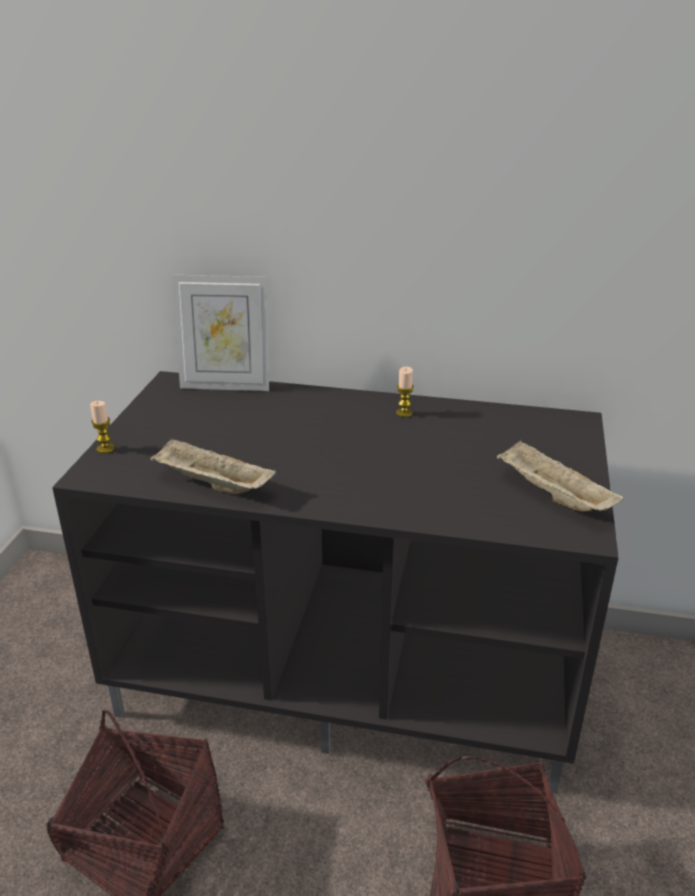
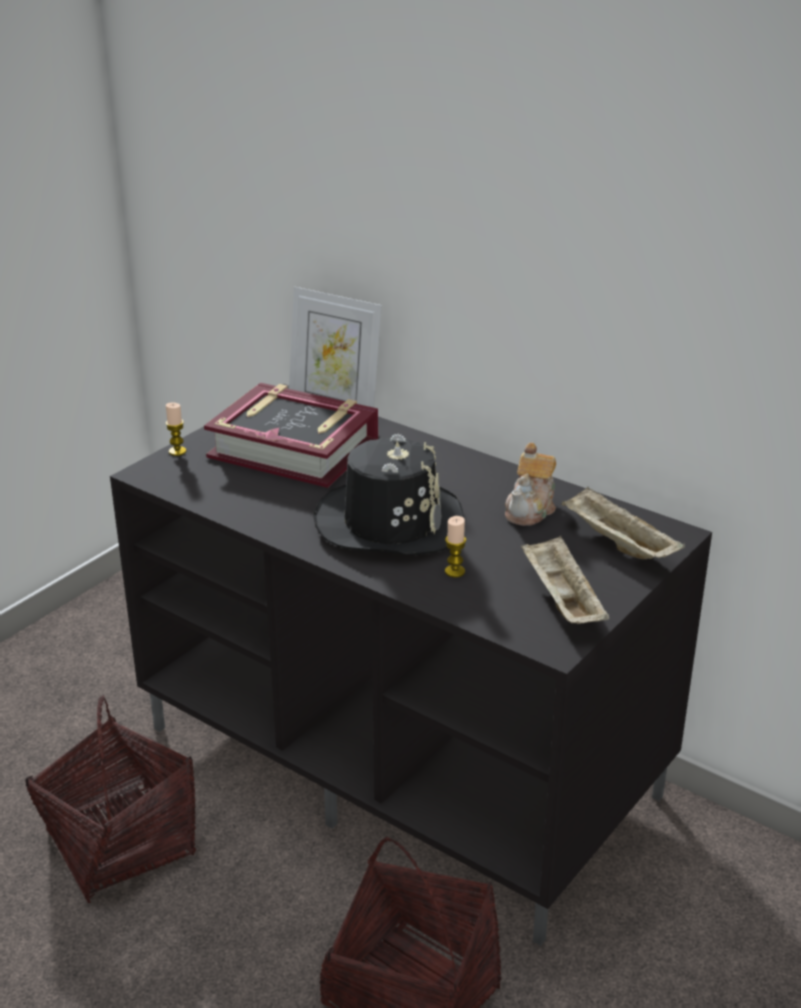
camera: 25 degrees right, 0 degrees up
beige tray [151,437,276,494] -> beige tray moved to [561,486,685,559]
candle [396,367,414,417] -> candle moved to [445,516,466,578]
none -> book [204,383,378,488]
none -> black hat [313,434,464,555]
none -> teapot [505,443,556,526]

